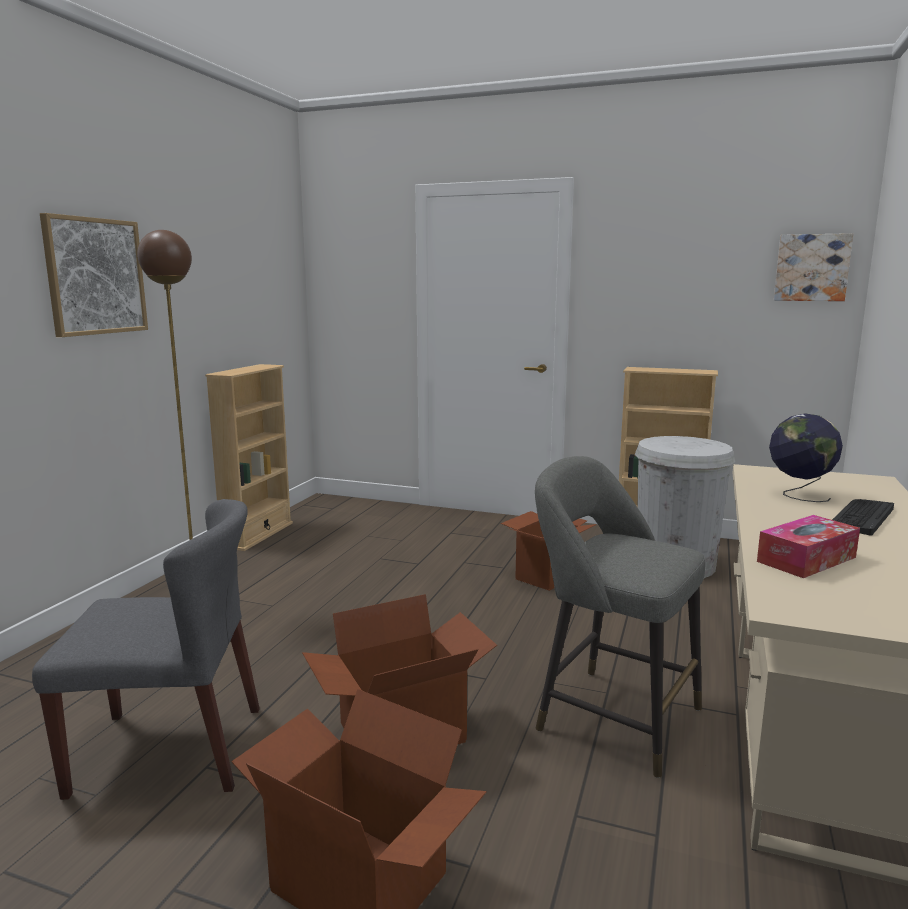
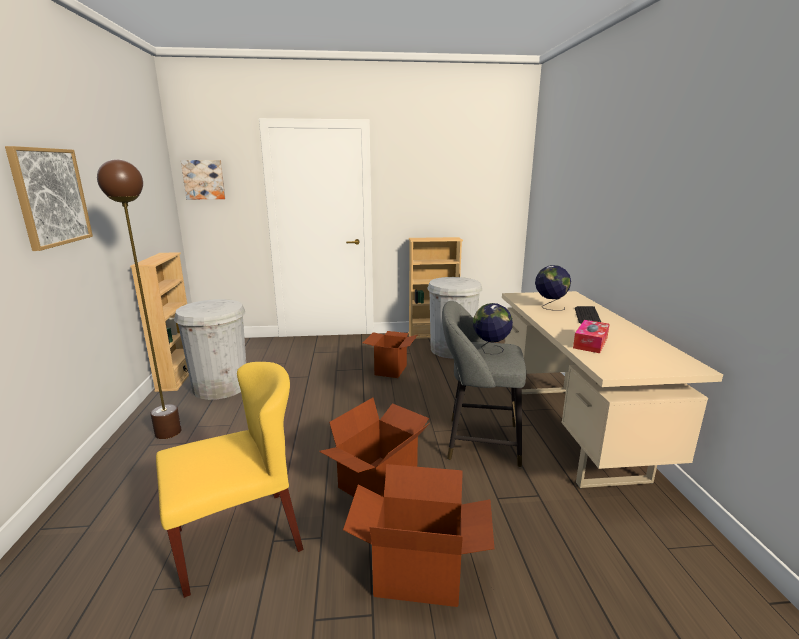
camera: 25 degrees left, 5 degrees up
grey chair [32,499,260,800] -> yellow chair [156,362,304,598]
picture [774,233,853,301] -> picture moved to [181,160,226,199]
none -> white trash can [174,299,246,400]
none -> globe [473,303,513,355]

